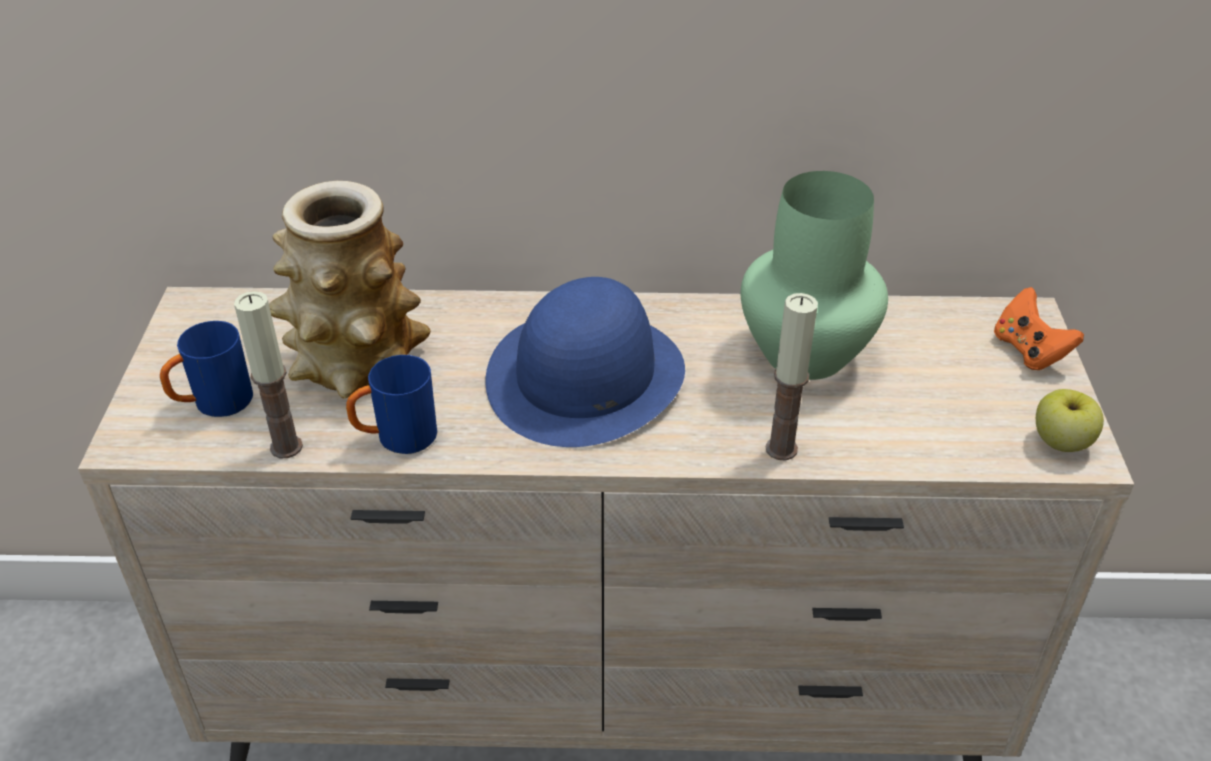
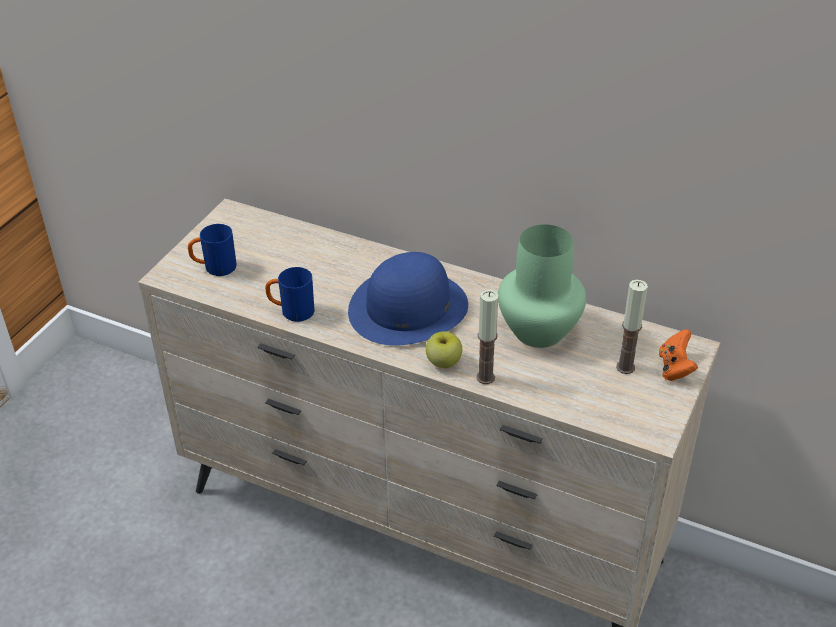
camera: 25 degrees right, 0 degrees up
candle [234,291,303,458] -> candle moved to [616,280,648,374]
vase [269,181,431,399] -> none
apple [1036,389,1104,452] -> apple moved to [426,331,462,368]

